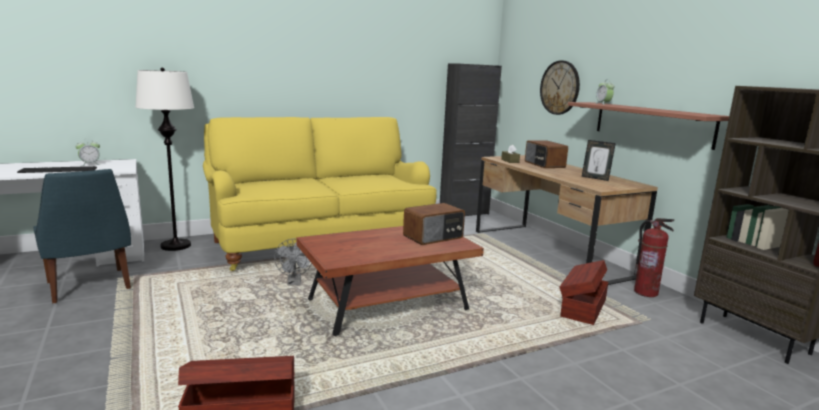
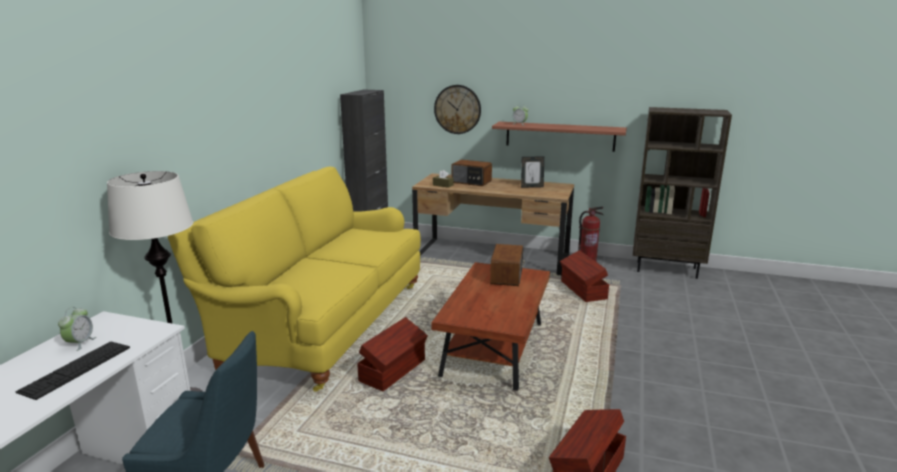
camera: 45 degrees left, 5 degrees up
grey fan [274,239,312,286] -> brown storage box [357,317,428,391]

